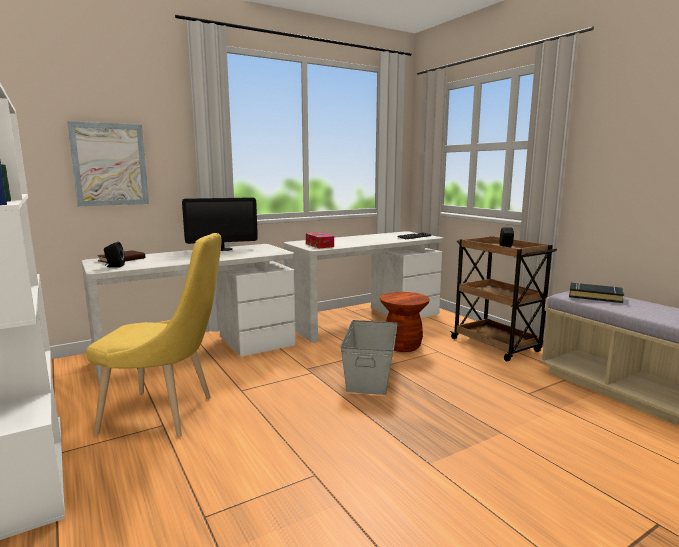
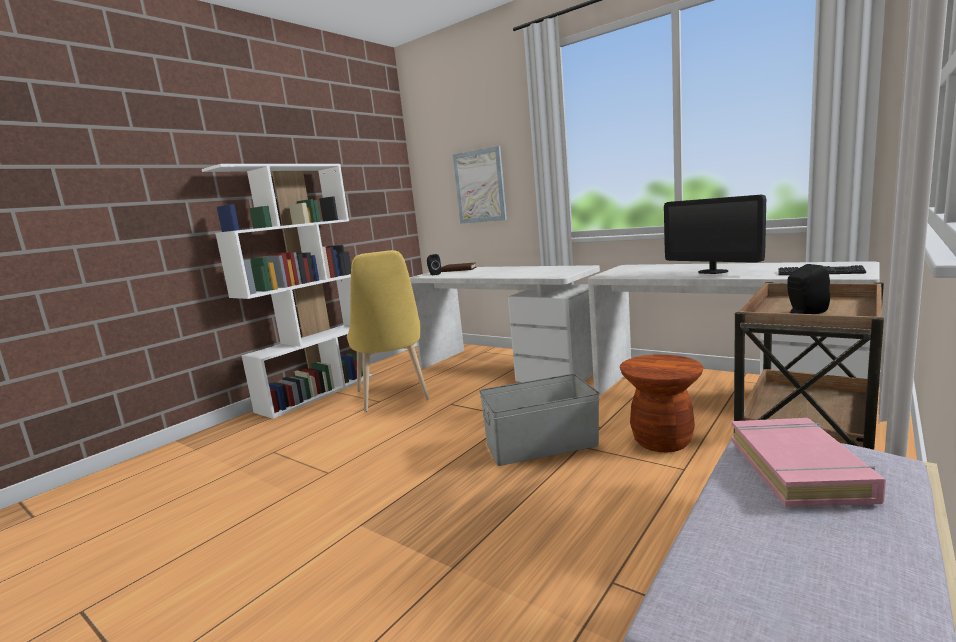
camera: 70 degrees right, 0 degrees up
monitor [182,197,258,251] -> monitor moved to [664,194,766,274]
tissue box [306,232,334,248] -> none
black book [569,283,624,303] -> pink book [731,418,886,507]

